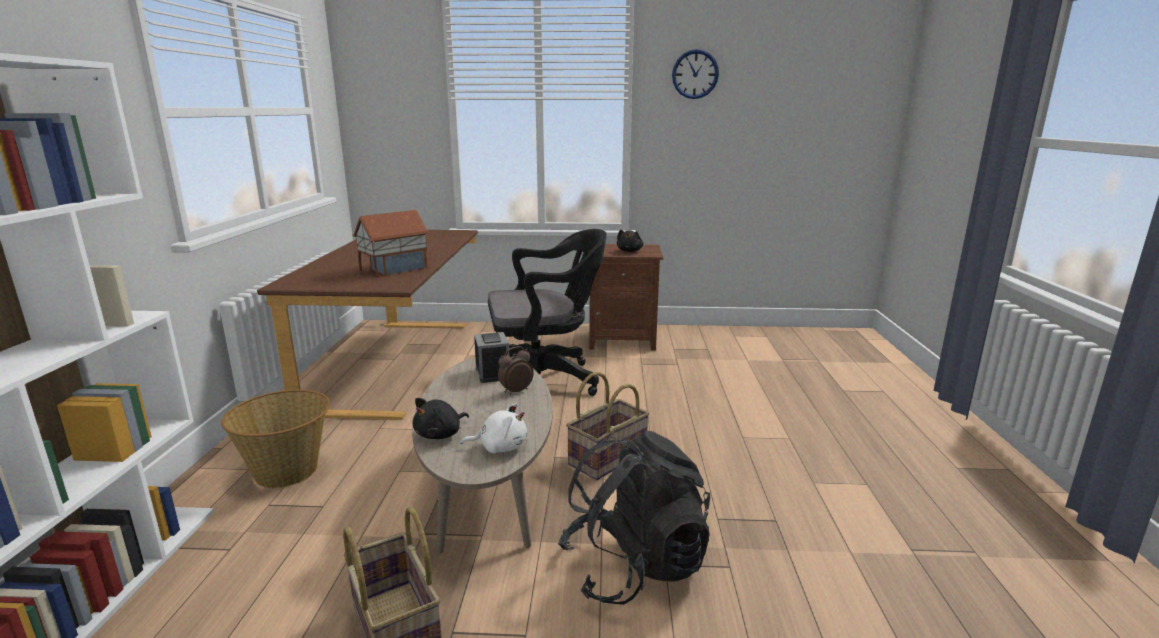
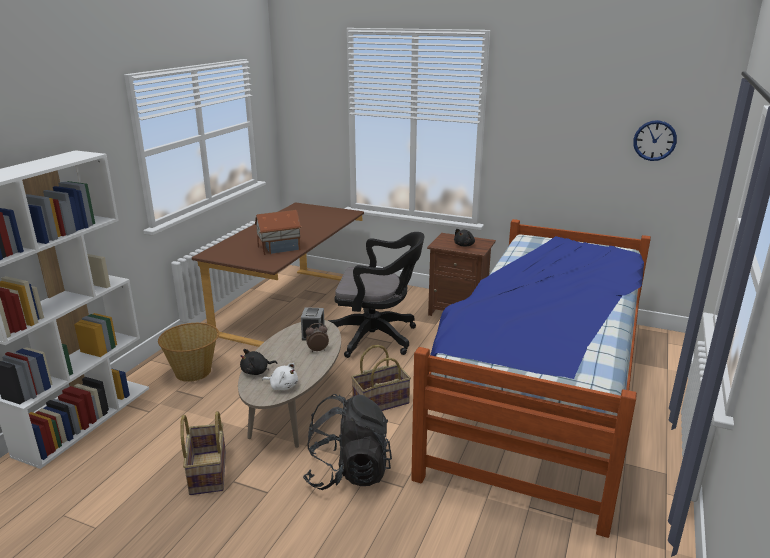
camera: 20 degrees right, 5 degrees up
wall clock [672,49,719,99] -> wall clock moved to [633,120,677,161]
none -> bed [411,219,651,538]

